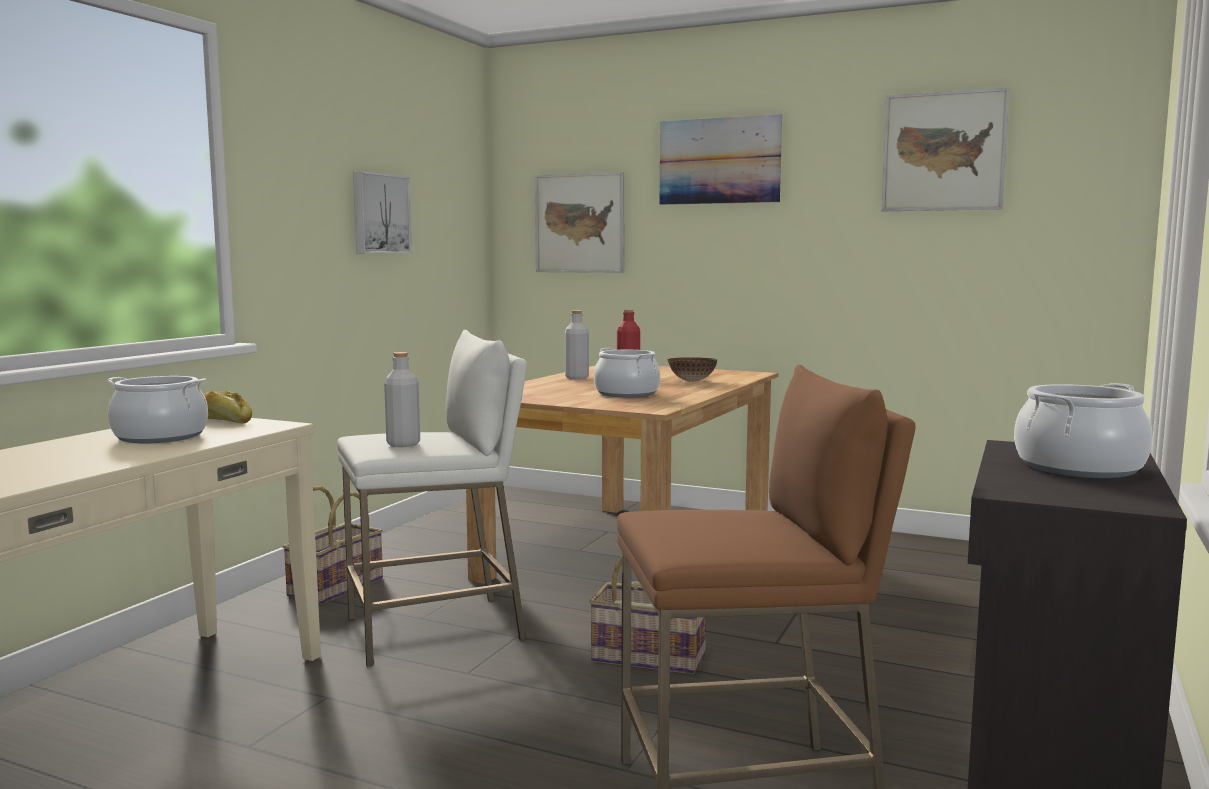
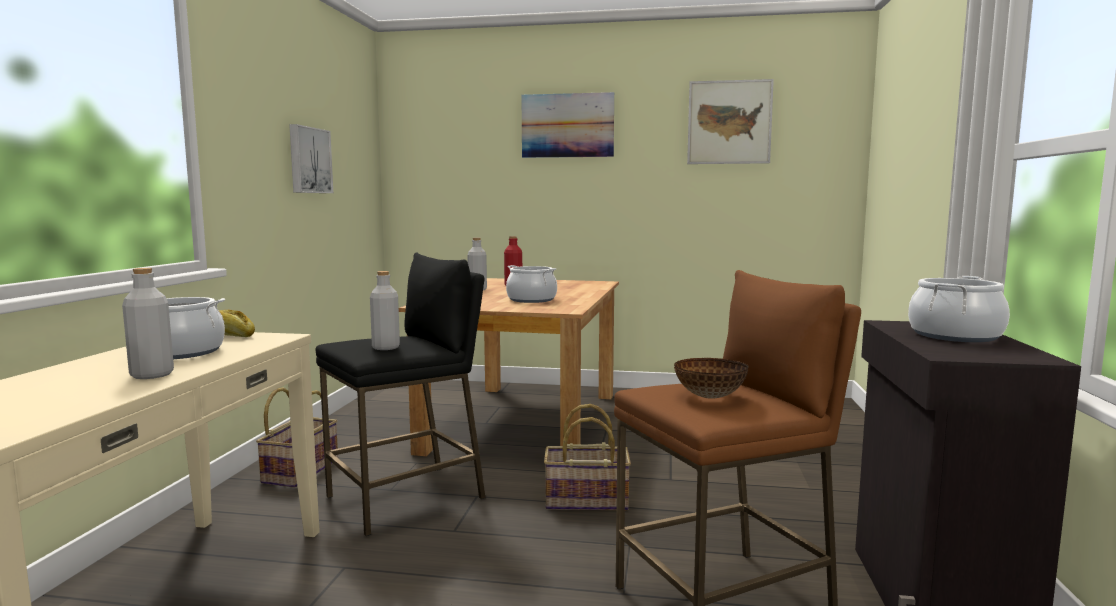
camera: 15 degrees left, 0 degrees up
white stool [337,330,527,667] -> black stool [316,253,486,536]
picture [535,172,624,273] -> none
bowl [667,357,717,382] -> bowl moved to [674,358,748,399]
none -> grey bottle [122,268,174,379]

